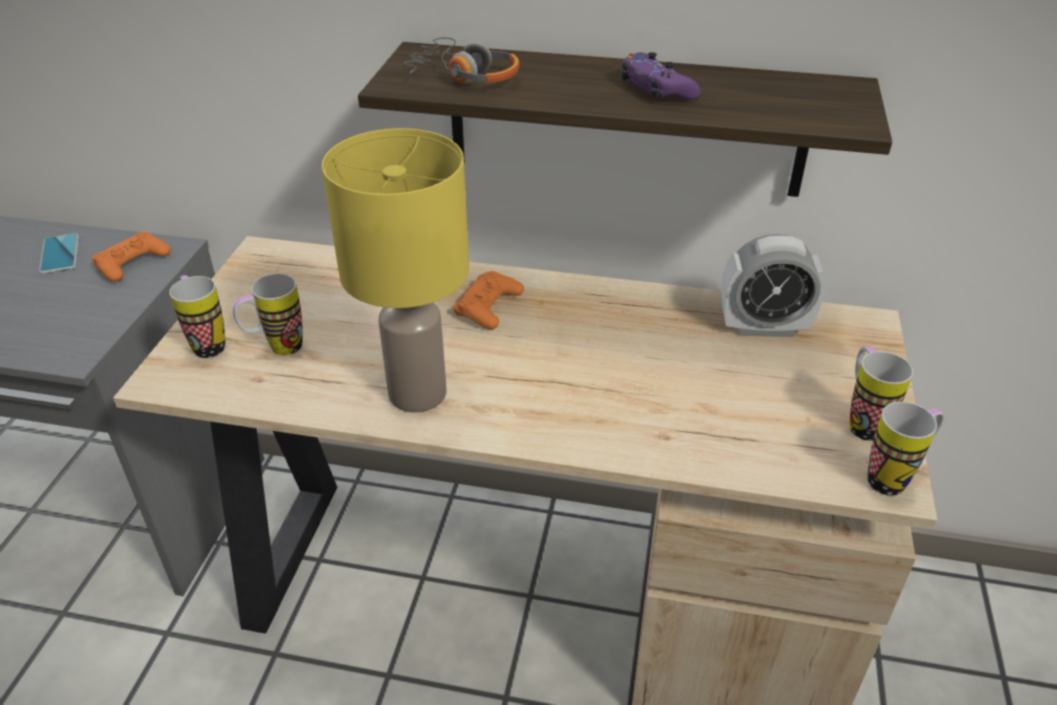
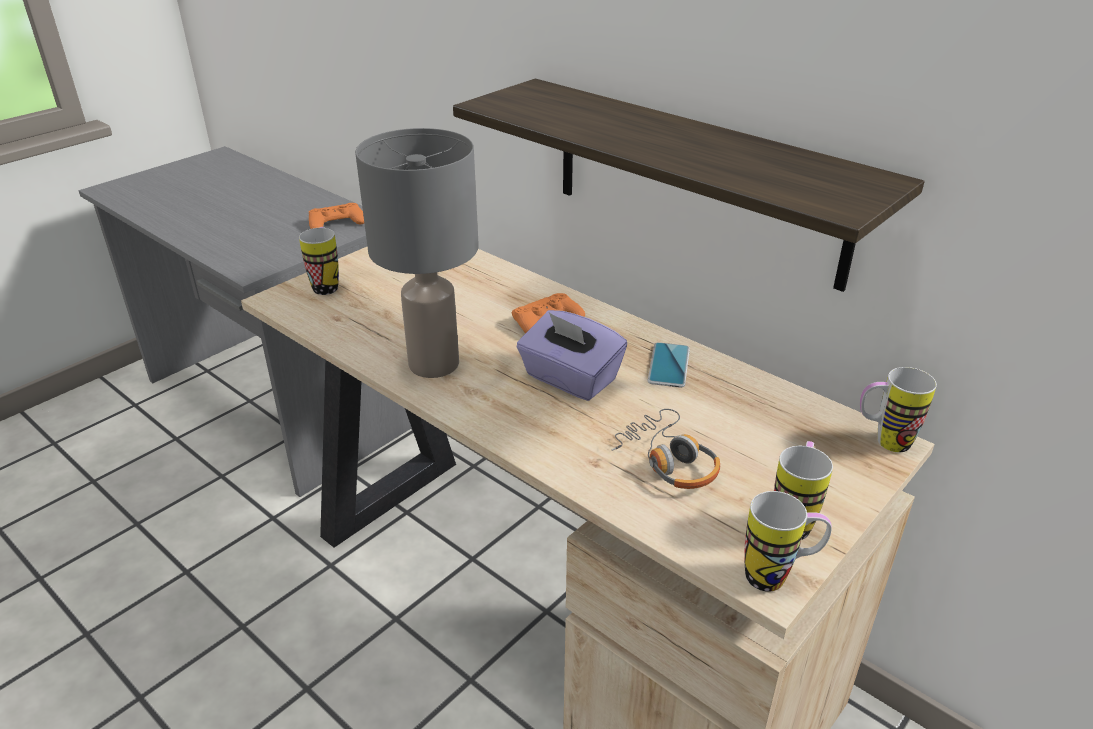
camera: 30 degrees right, 5 degrees down
phone [39,233,79,274] -> phone moved to [648,342,690,388]
mug [233,274,303,355] -> mug moved to [860,367,937,452]
yellow table lamp [322,128,469,412] -> grey table lamp [355,128,478,378]
headphones [404,37,520,84] -> headphones moved to [612,409,720,489]
purple game controller [622,52,701,99] -> none
alarm clock [722,234,826,337] -> none
none -> purple tissue box [516,310,627,401]

